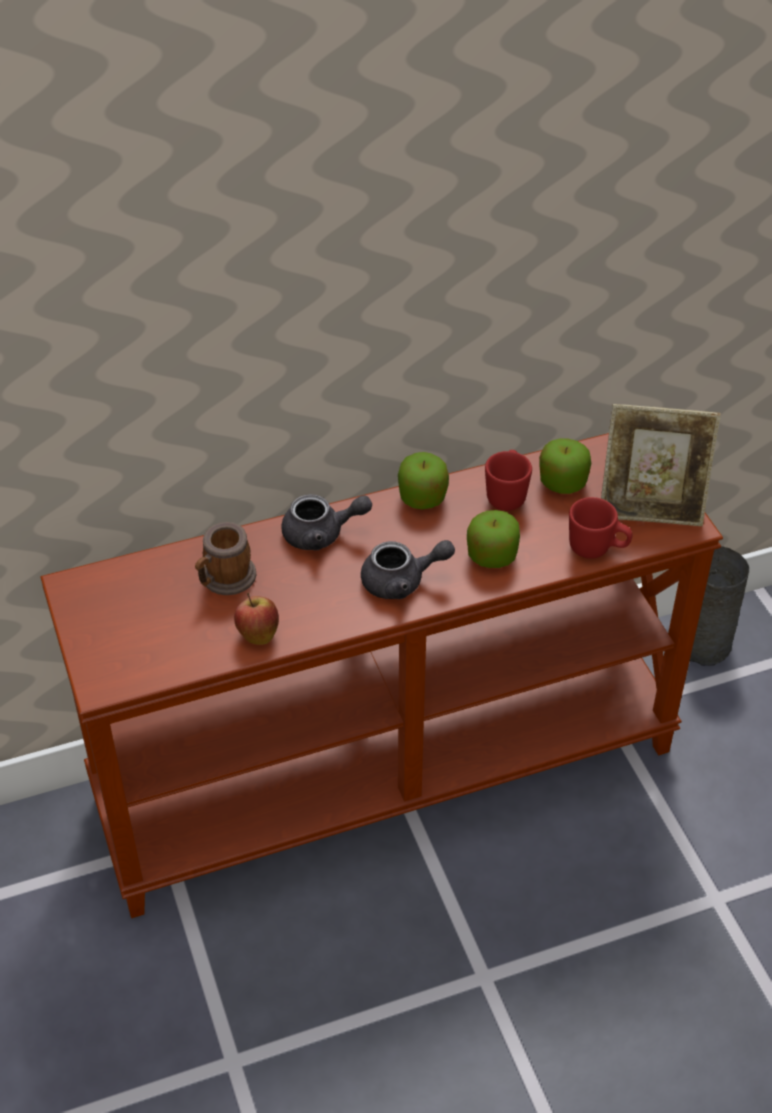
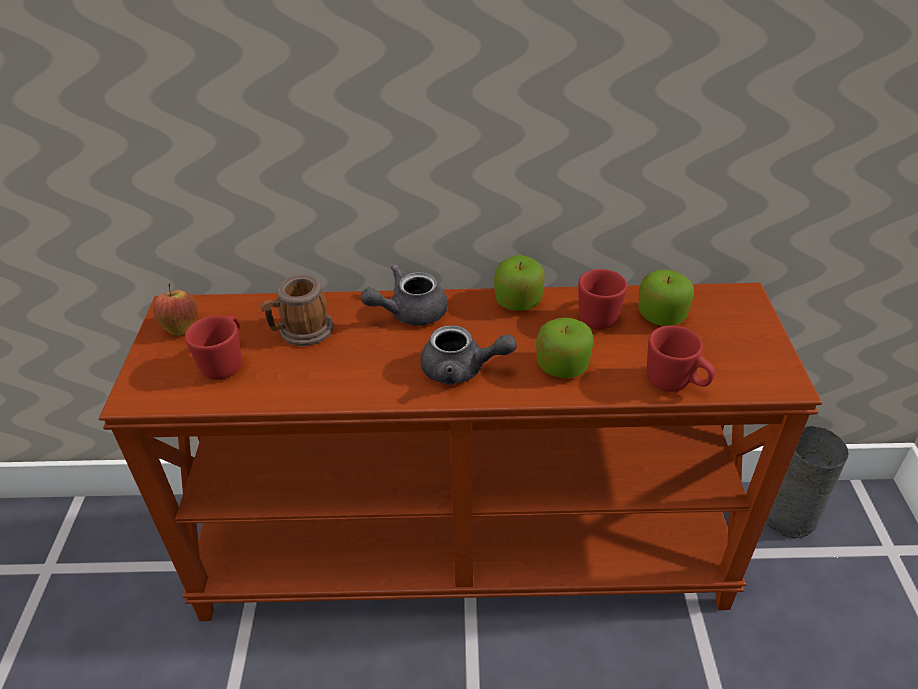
camera: 20 degrees right, 5 degrees down
apple [234,593,279,645] -> apple moved to [153,283,198,336]
grey teapot [281,494,372,550] -> grey teapot turned 135 degrees clockwise [361,265,448,326]
picture frame [601,404,721,526] -> none
none -> red mug [185,315,242,380]

